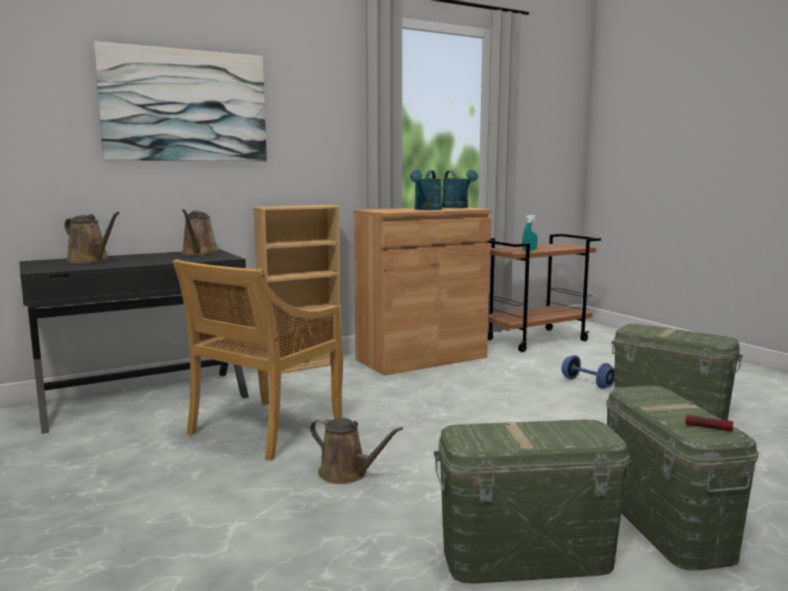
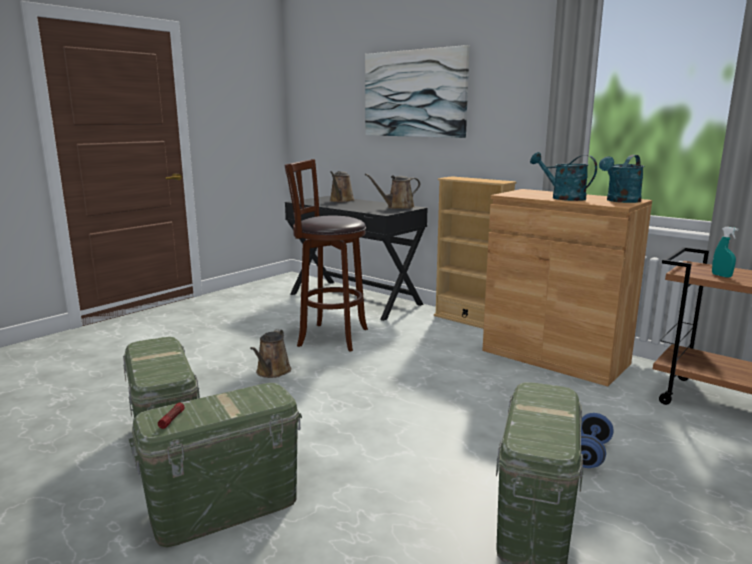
camera: 70 degrees right, 5 degrees up
beige chair [173,259,343,461] -> brown stool [284,159,368,351]
turquoise watering can [410,170,442,210] -> turquoise watering can turned 45 degrees clockwise [530,152,597,201]

